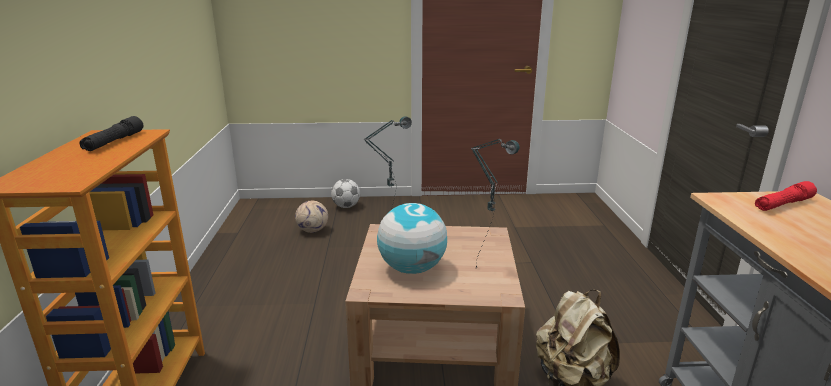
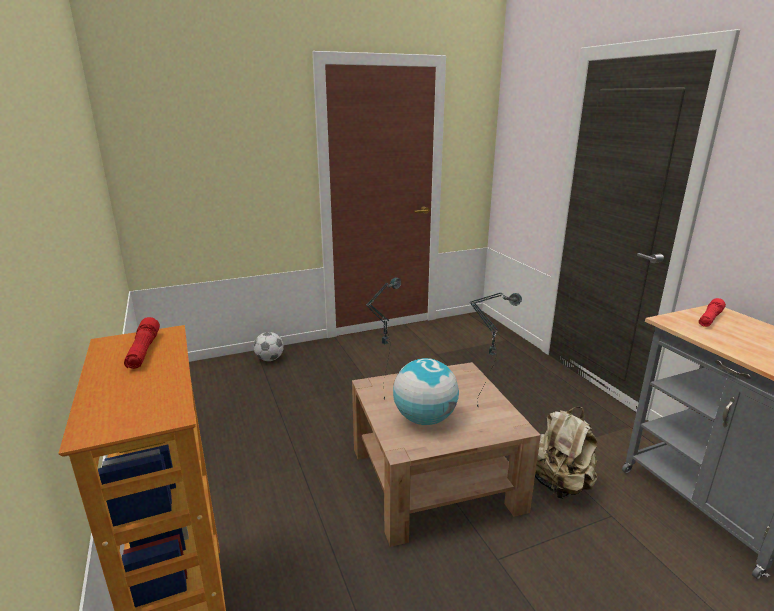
camera: 20 degrees left, 0 degrees up
black flashlight [80,116,143,151] -> red flashlight [124,317,160,369]
football [295,201,328,233] -> none

